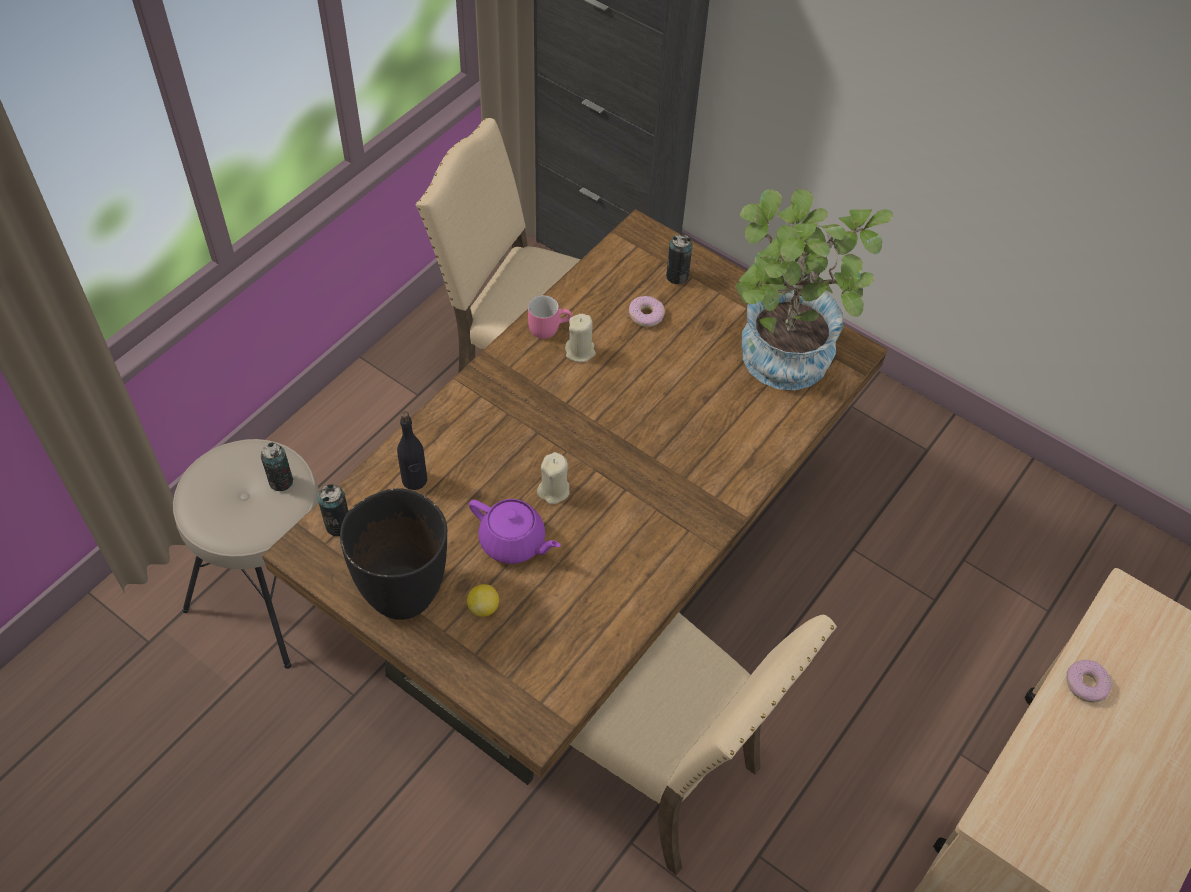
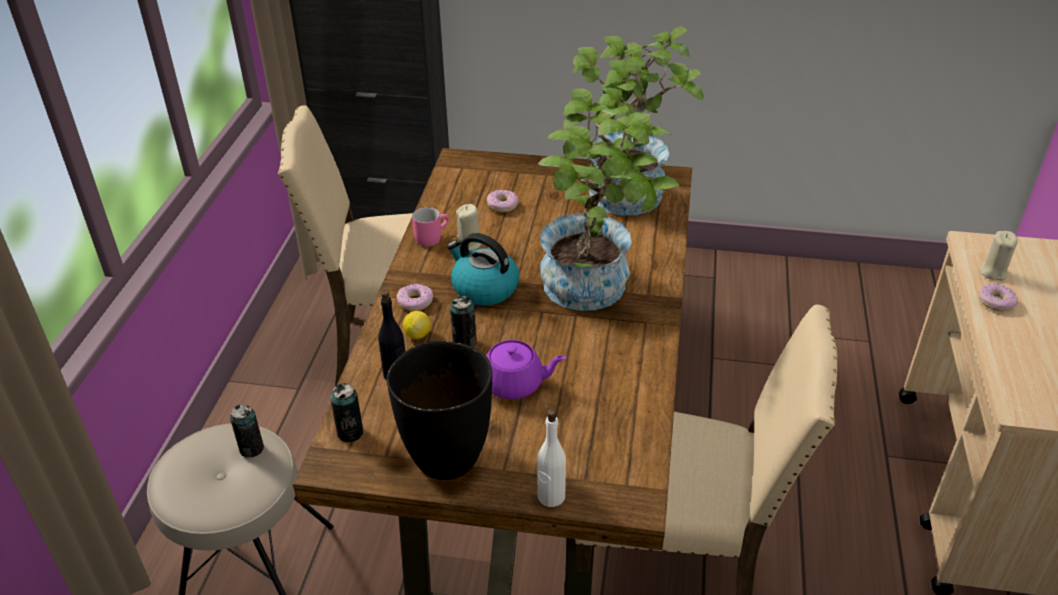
camera: 25 degrees left, 15 degrees down
lemon [467,584,499,617] -> lemon moved to [403,311,431,339]
beige candle [537,452,570,504] -> beige candle moved to [979,231,1018,280]
can [666,234,692,284] -> can moved to [450,296,477,347]
none -> donut [397,283,433,311]
none -> kettle [447,233,519,306]
none -> white bottle [537,409,566,507]
none -> potted plant [538,88,679,311]

